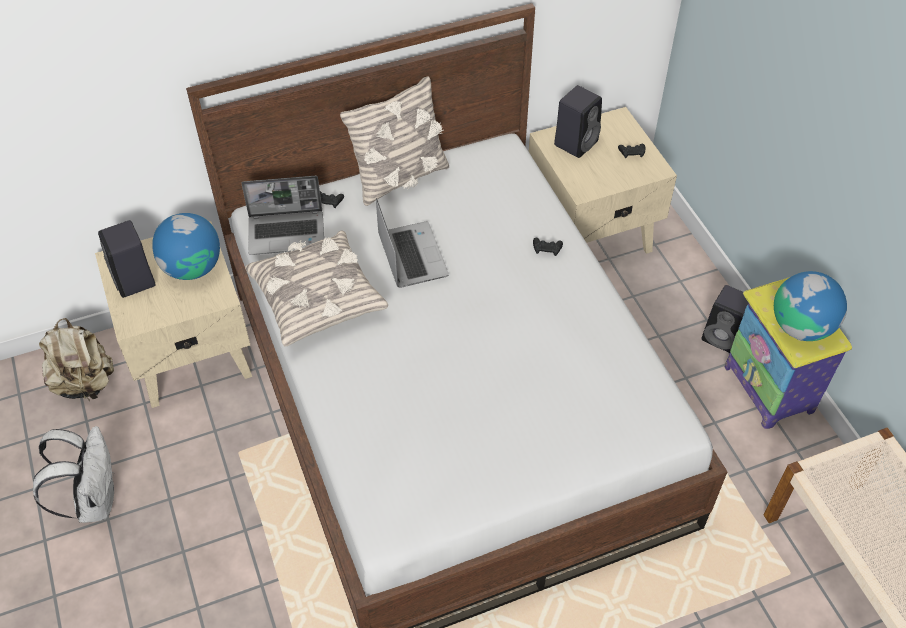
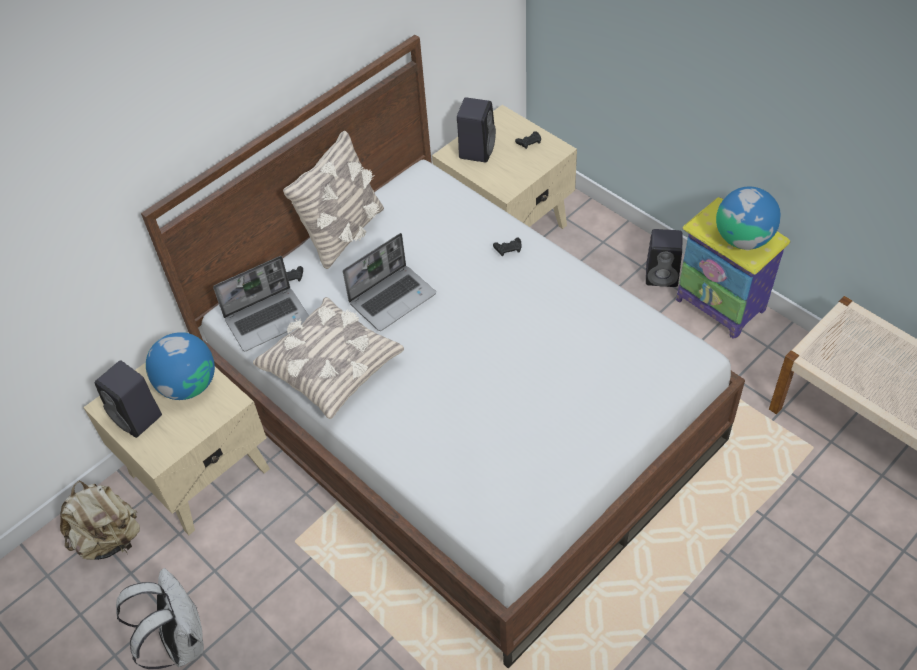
camera: 20 degrees left, 0 degrees up
laptop [376,198,449,288] -> laptop turned 90 degrees clockwise [343,233,436,331]

